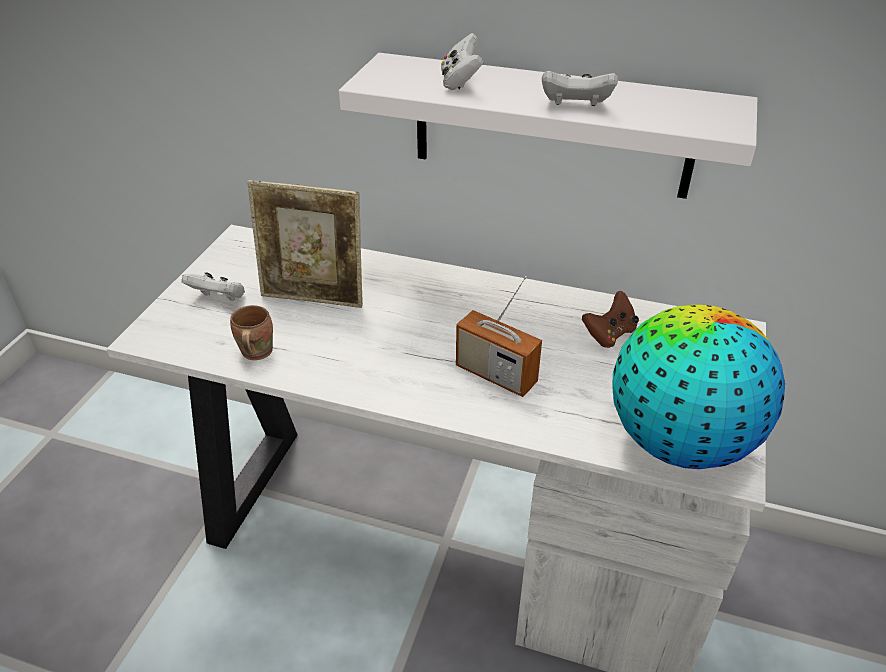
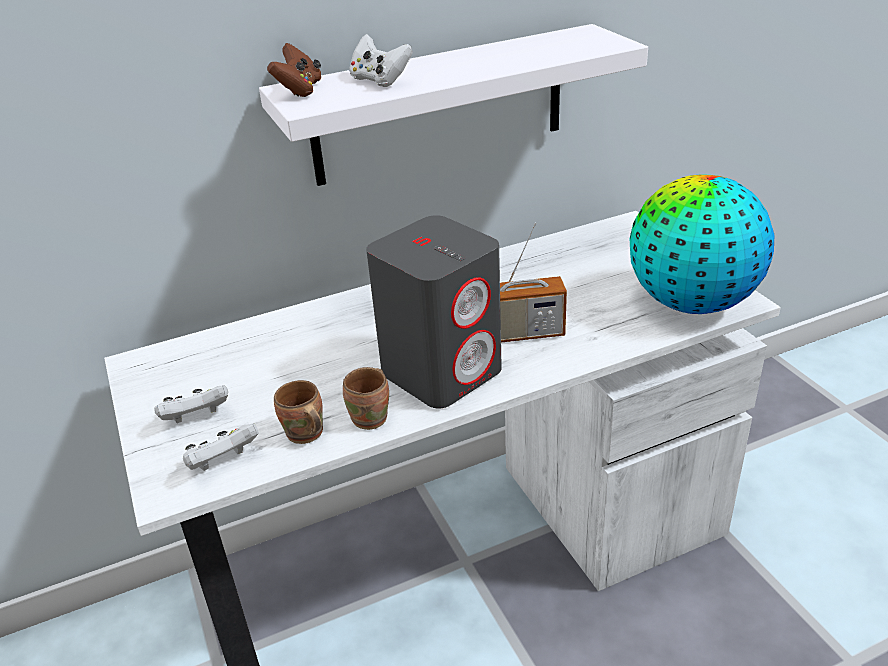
camera: 40 degrees left, 5 degrees down
picture frame [247,180,363,308] -> none
white game controller [542,71,618,106] -> white game controller moved to [183,424,259,471]
brown game controller [582,291,639,348] -> brown game controller moved to [267,43,321,97]
none -> brown mug [343,367,389,430]
none -> grey speaker [366,215,502,408]

